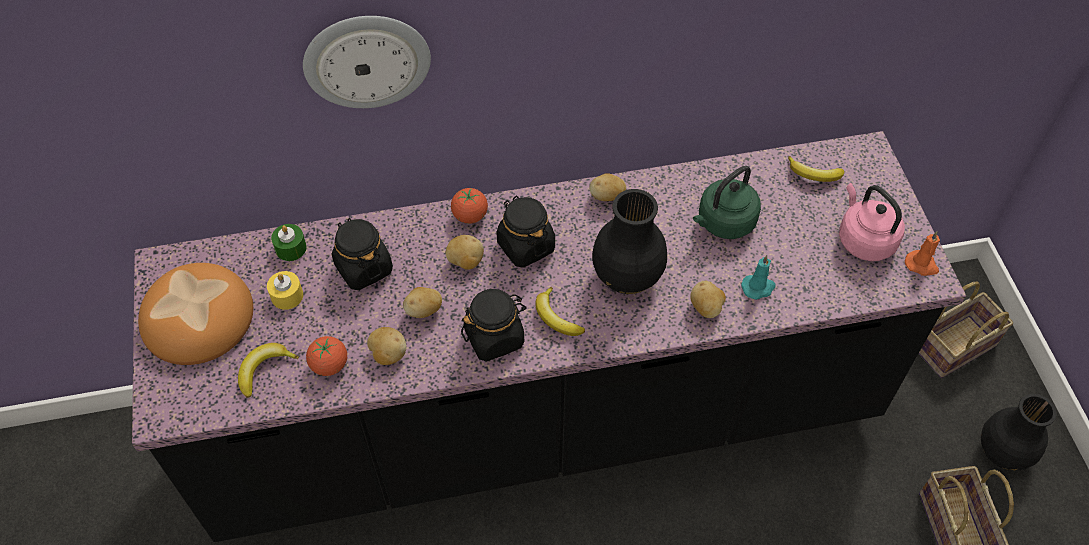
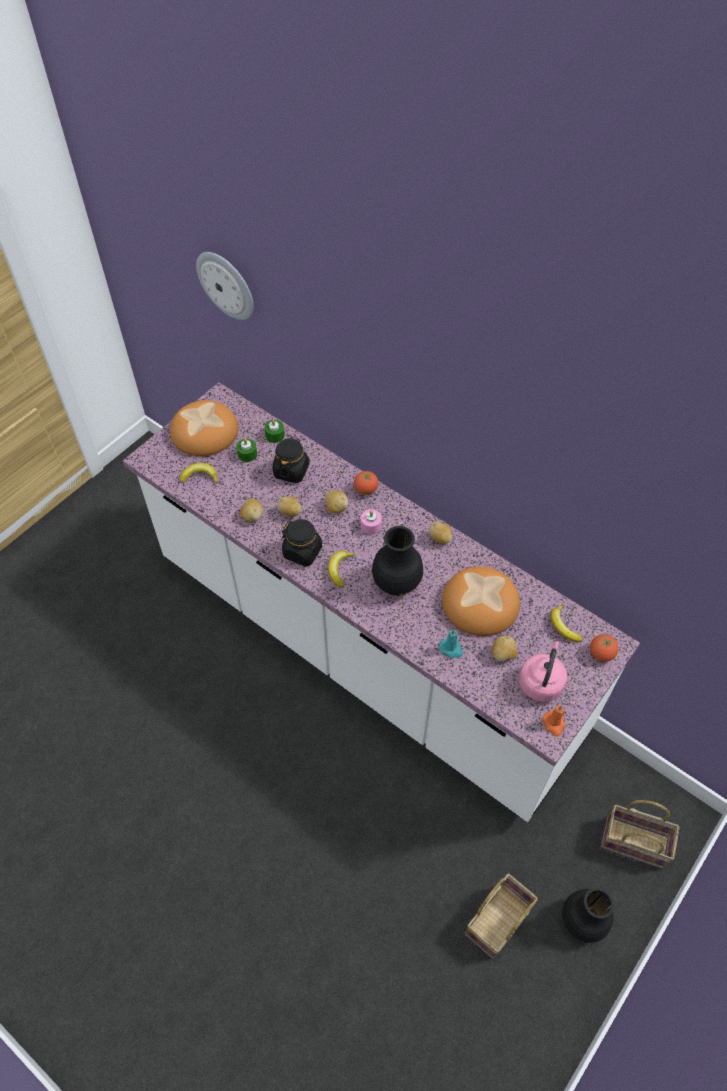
camera: 50 degrees right, 0 degrees up
black counter [132,131,966,542] -> white counter [123,382,640,822]
yellow candle [267,271,303,310] -> green candle [236,439,257,462]
wall clock [303,16,431,108] -> wall clock moved to [196,252,254,320]
tomato [306,336,347,376] -> tomato moved to [590,634,619,662]
black jar [497,196,555,268] -> pink candle [361,510,382,535]
potato [690,281,726,318] -> potato moved to [492,636,517,662]
green kettle [693,166,761,239] -> bread [442,566,520,636]

